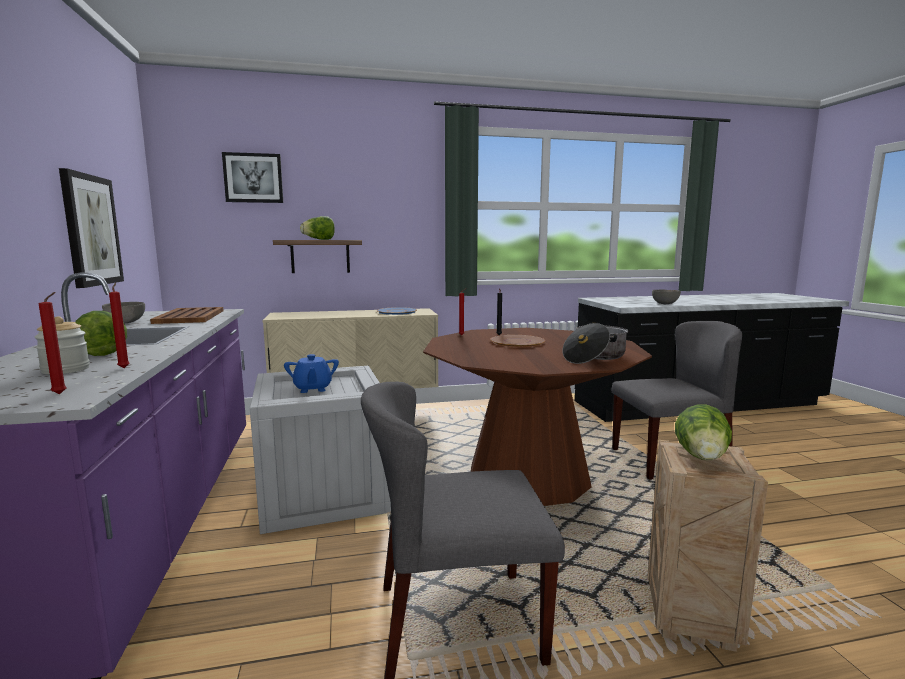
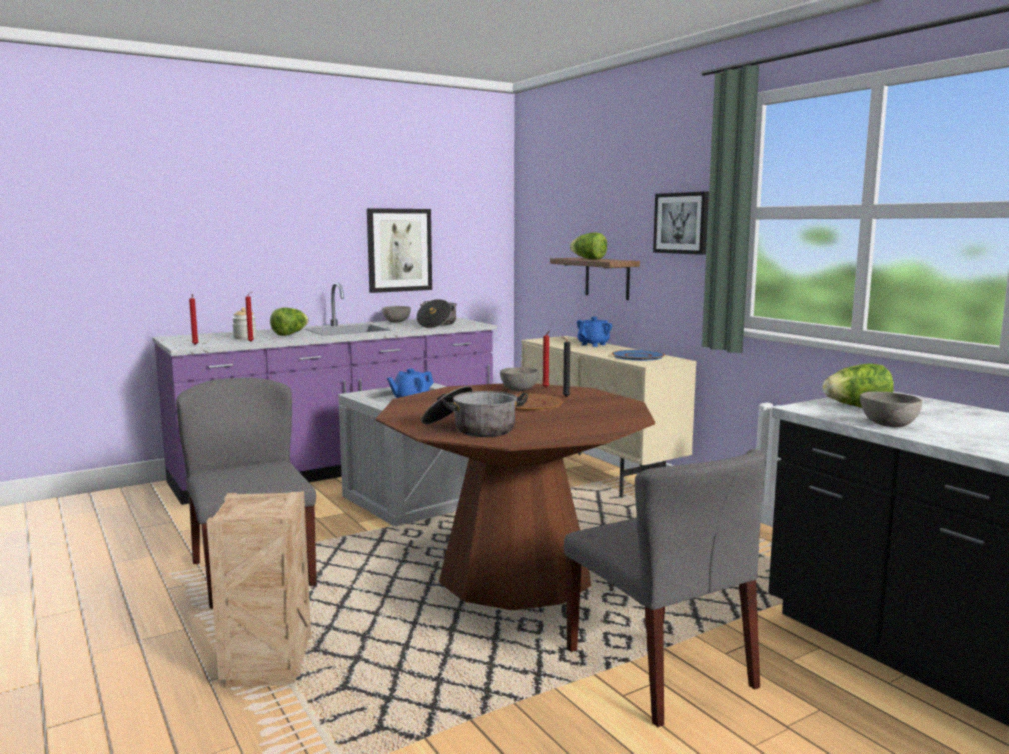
camera: 70 degrees right, 0 degrees up
brown tray [150,307,224,324] -> cooking pot [416,299,457,328]
picture [222,152,283,203] -> picture moved to [653,192,709,255]
lettuce [675,405,732,460] -> lettuce moved to [823,364,893,408]
none -> grey bowl [500,367,539,391]
none -> blue teapot [577,317,612,347]

